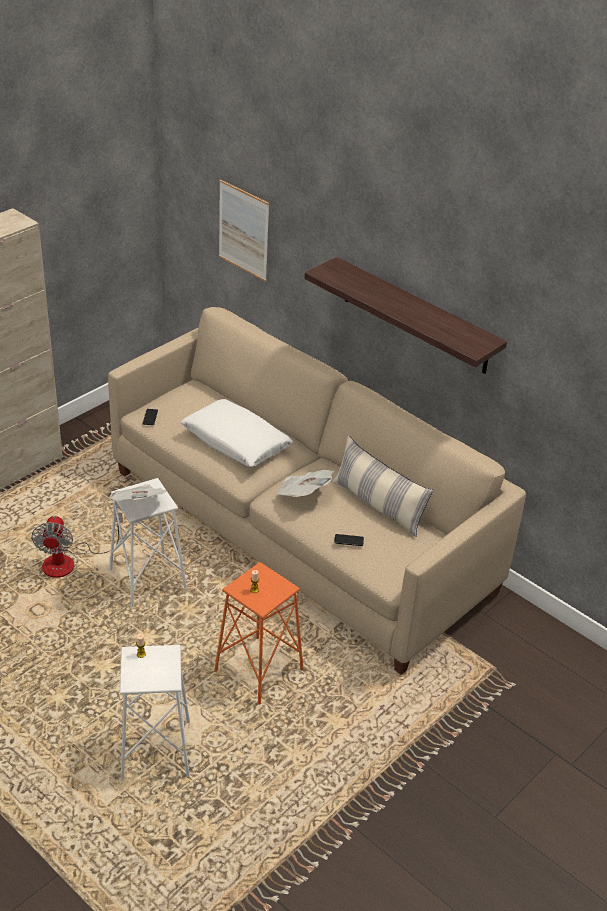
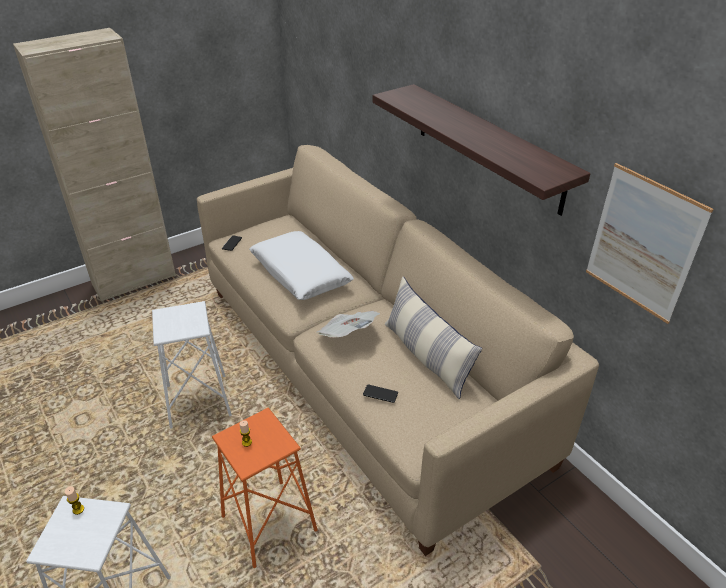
camera: 15 degrees right, 0 degrees up
fan [31,513,123,578] -> none
newspaper [109,484,167,501] -> none
picture [219,179,269,282] -> picture moved to [586,163,714,324]

